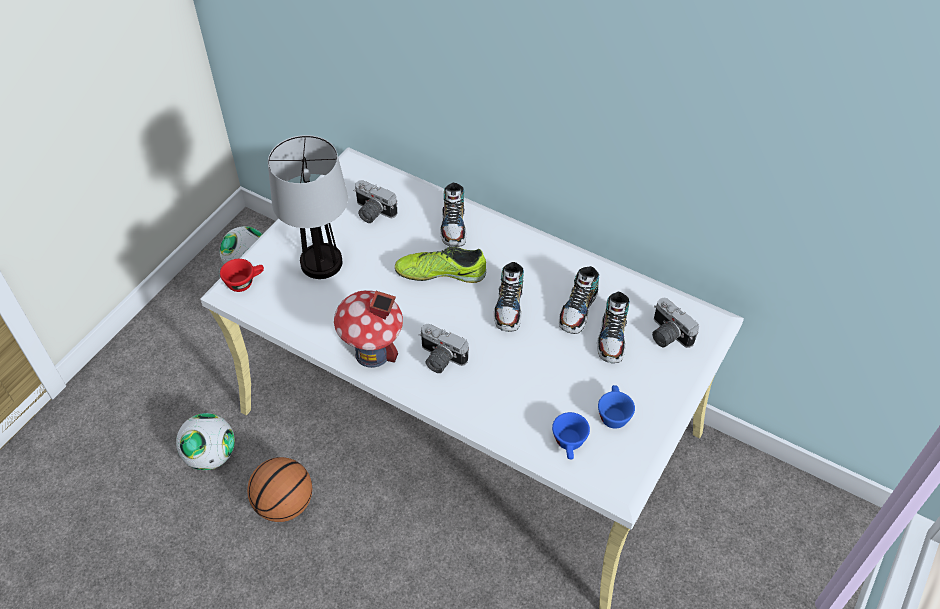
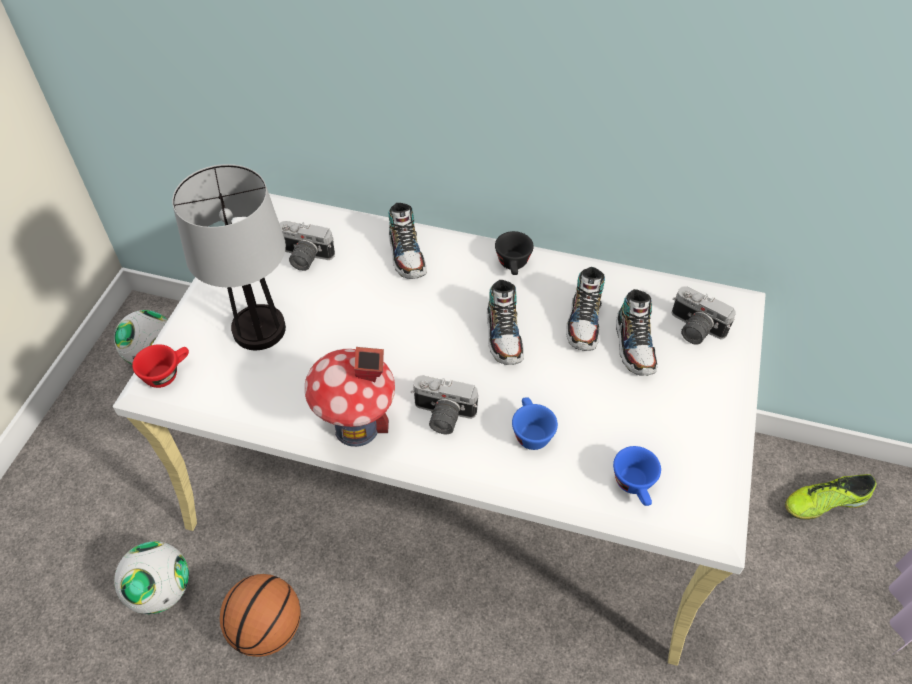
camera: 15 degrees left, 0 degrees up
shoe [395,247,486,283] -> shoe moved to [785,474,877,520]
blue cup [598,385,635,429] -> blue cup moved to [512,397,558,450]
none -> black cup [495,231,534,275]

